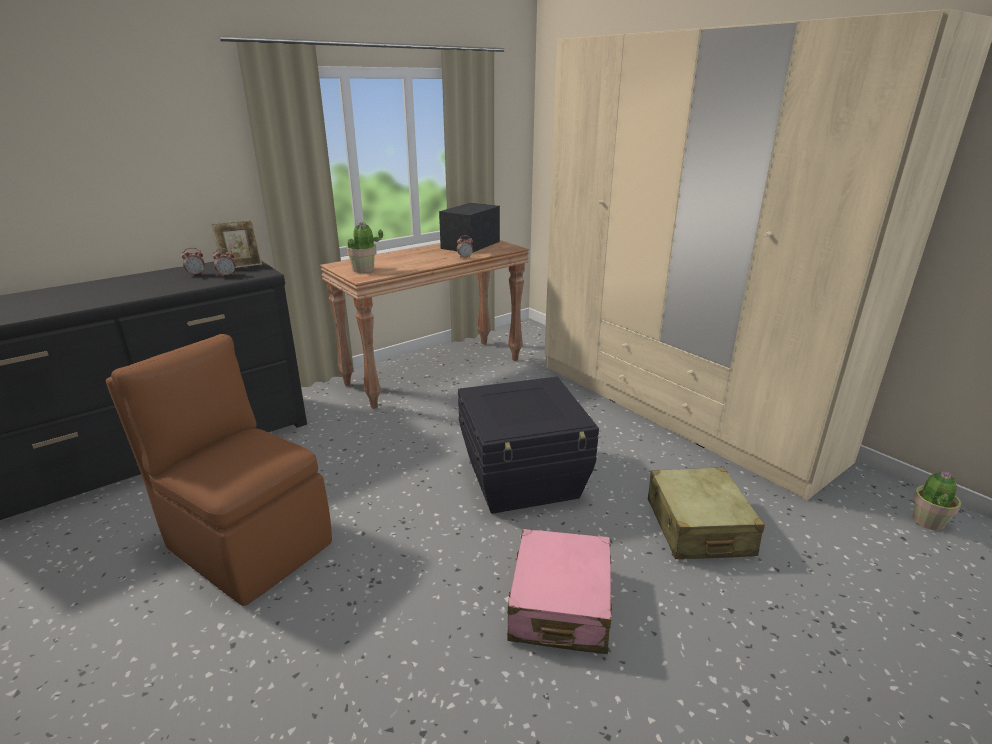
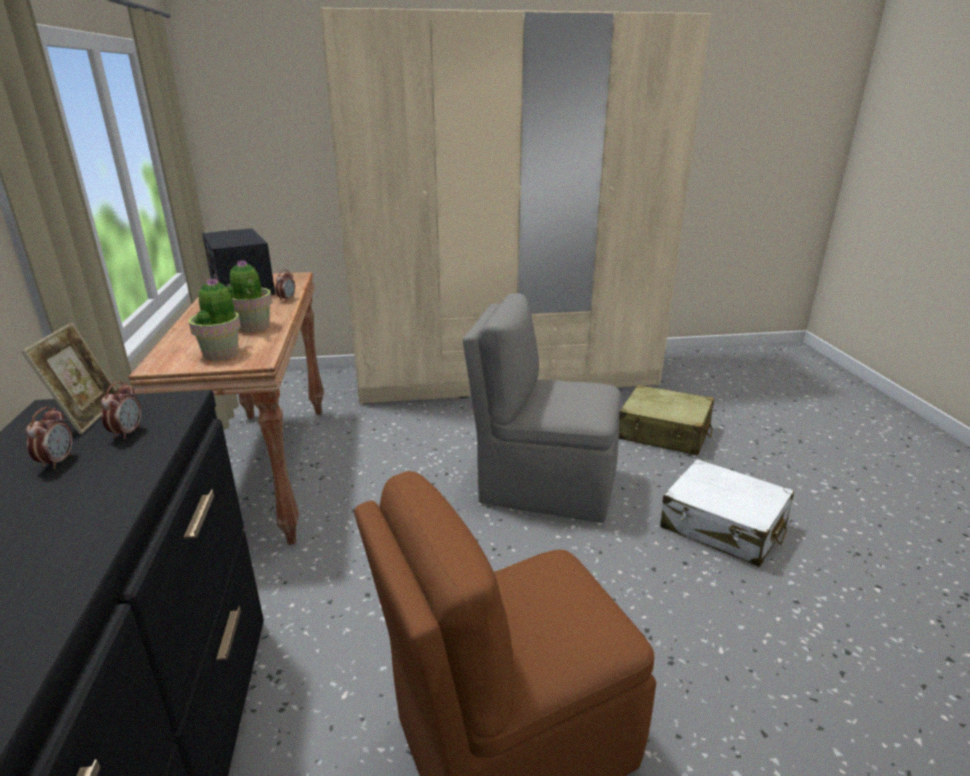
camera: 60 degrees left, 0 degrees up
black storage box [458,377,599,514] -> grey chair [462,293,621,523]
pink suitcase [507,529,612,654] -> white suitcase [660,459,794,567]
potted plant [912,471,961,530] -> potted plant moved to [230,260,272,332]

